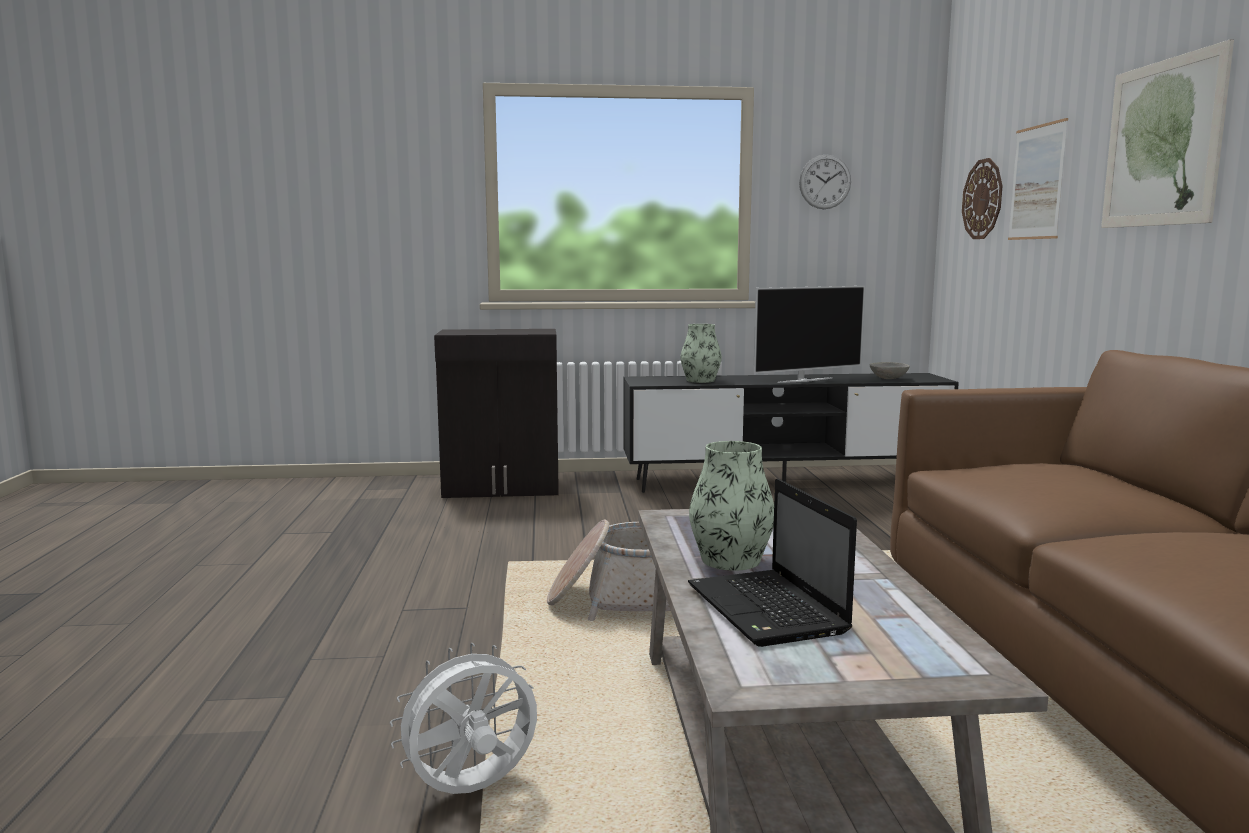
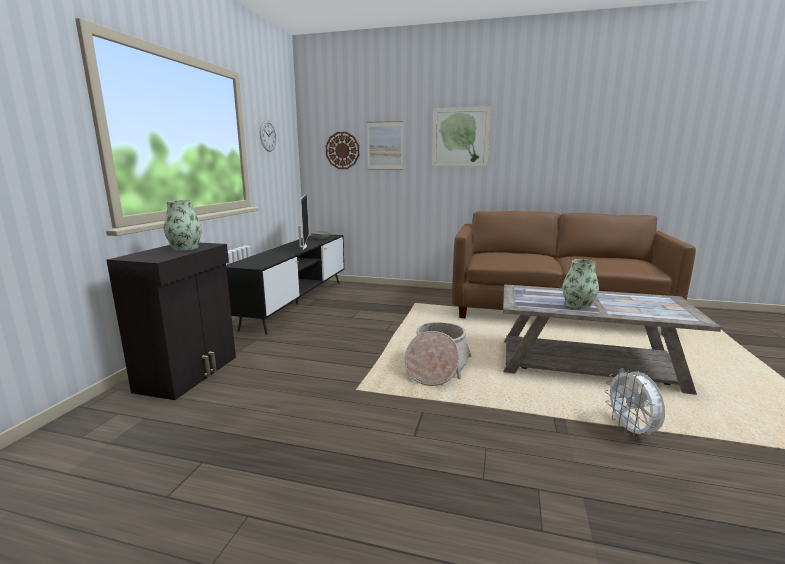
camera: 70 degrees left, 5 degrees up
vase [680,324,722,383] -> vase moved to [163,200,202,251]
laptop [688,479,857,647] -> none

